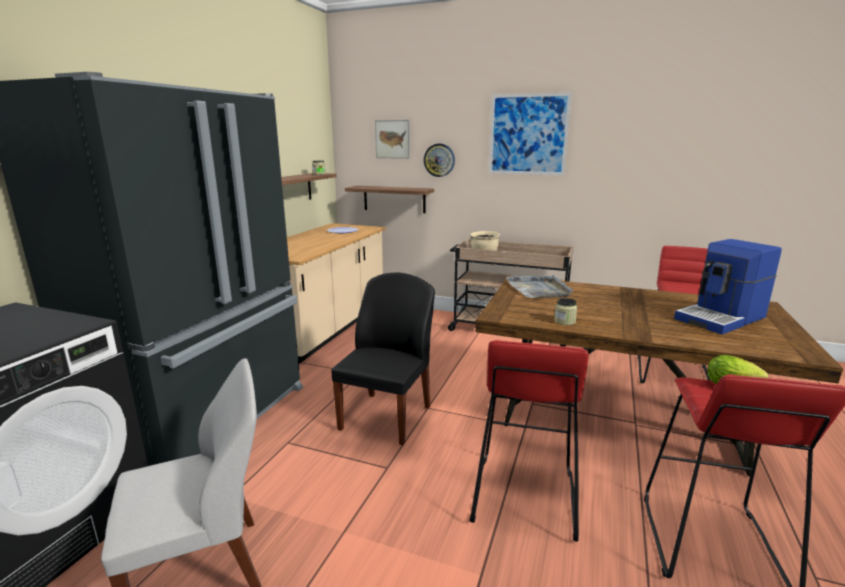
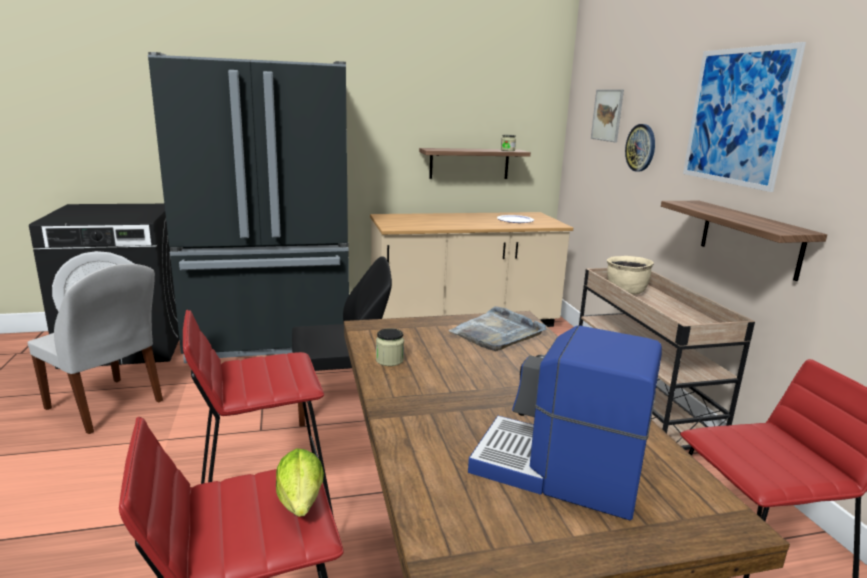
camera: 55 degrees right, 0 degrees up
shelf [345,186,434,213] -> shelf moved to [661,201,827,281]

